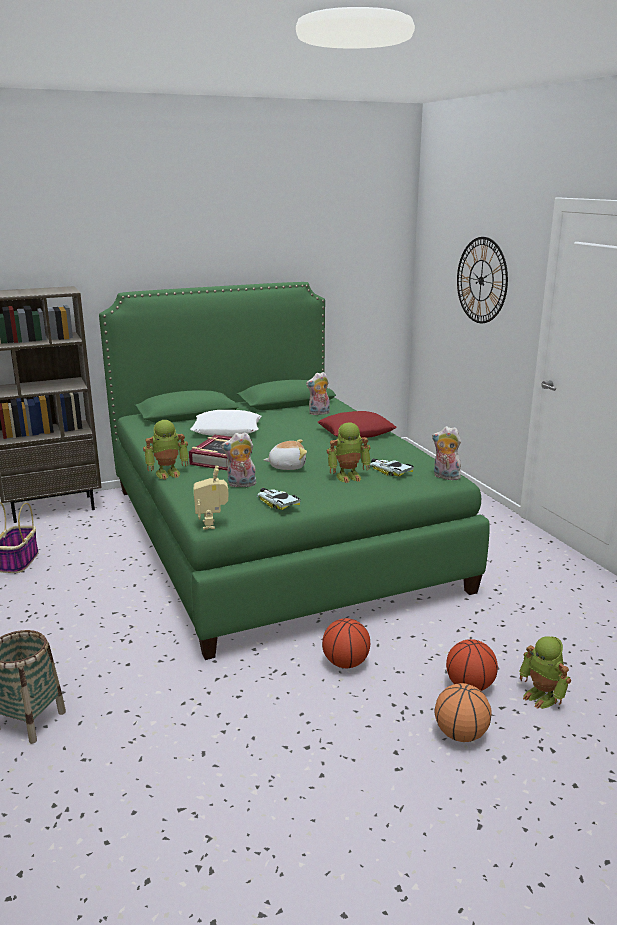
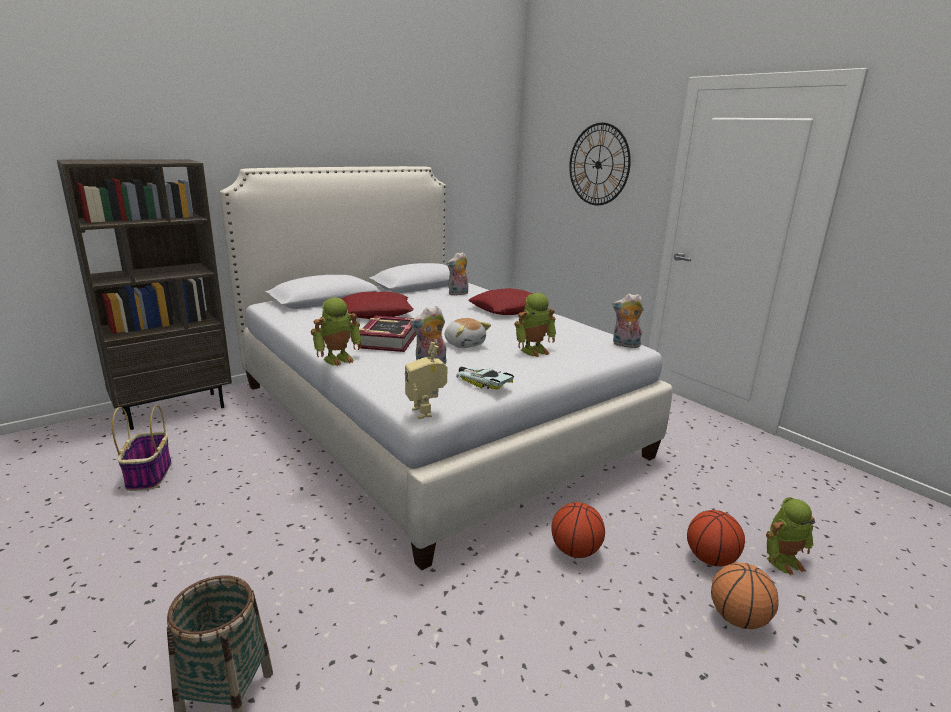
camera: 15 degrees left, 0 degrees up
green bed [99,282,490,660] -> white bed [220,166,673,571]
white pillow [190,410,262,436] -> red pillow [341,292,414,319]
plush toy [264,440,307,470] -> plush toy turned 75 degrees clockwise [445,318,491,348]
toy car [369,458,414,476] -> none
toy robot [519,636,571,709] -> toy robot turned 60 degrees counterclockwise [766,497,815,575]

